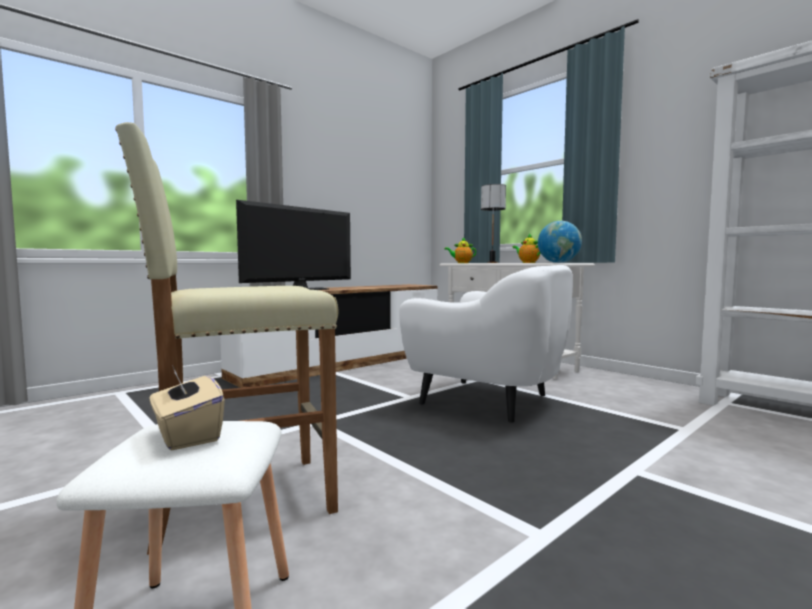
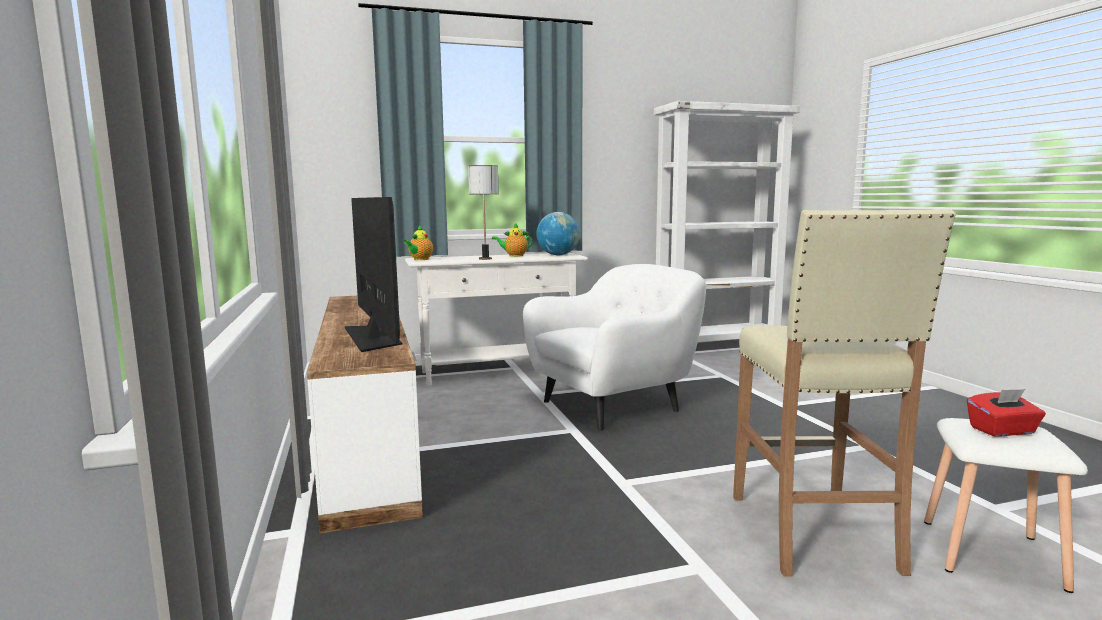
camera: 65 degrees left, 5 degrees up
beige tissue box [149,365,225,450] -> red tissue box [967,389,1046,437]

